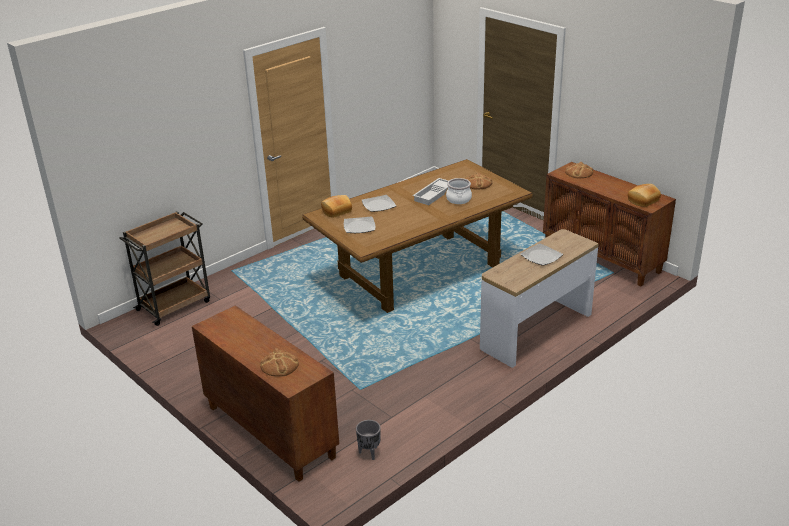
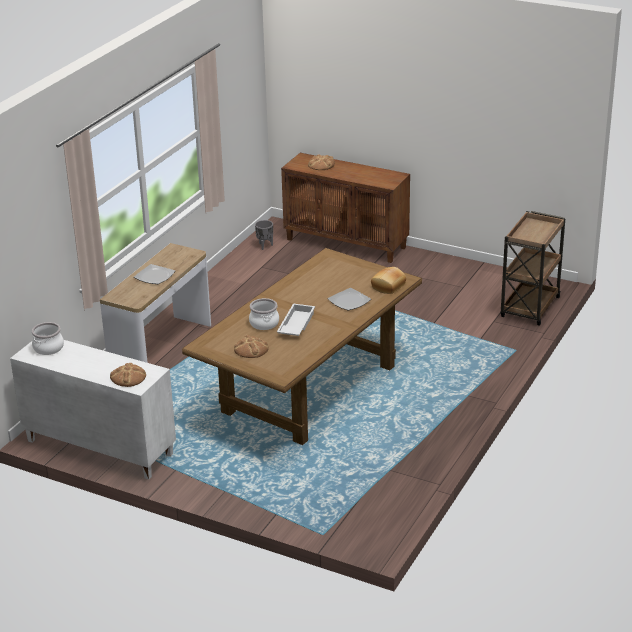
camera: 160 degrees right, 0 degrees up
plate [344,216,376,233] -> none
brown cabinet [543,162,676,286] -> white cabinet [10,340,176,480]
bread [628,184,661,207] -> cooking pot [32,322,64,355]

